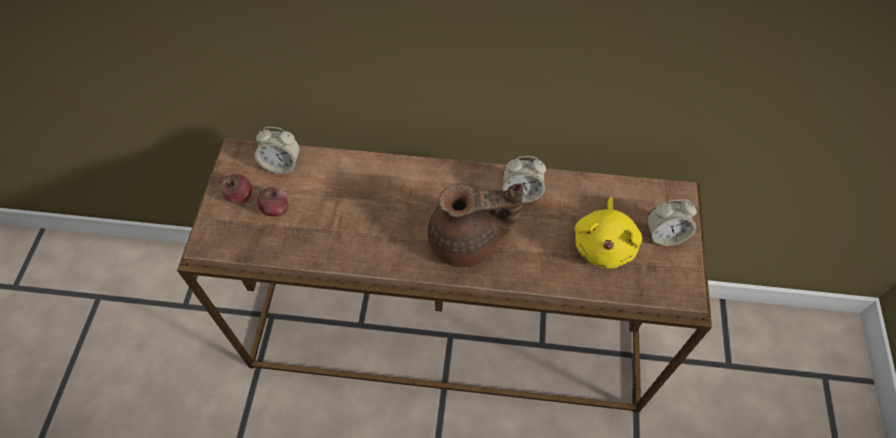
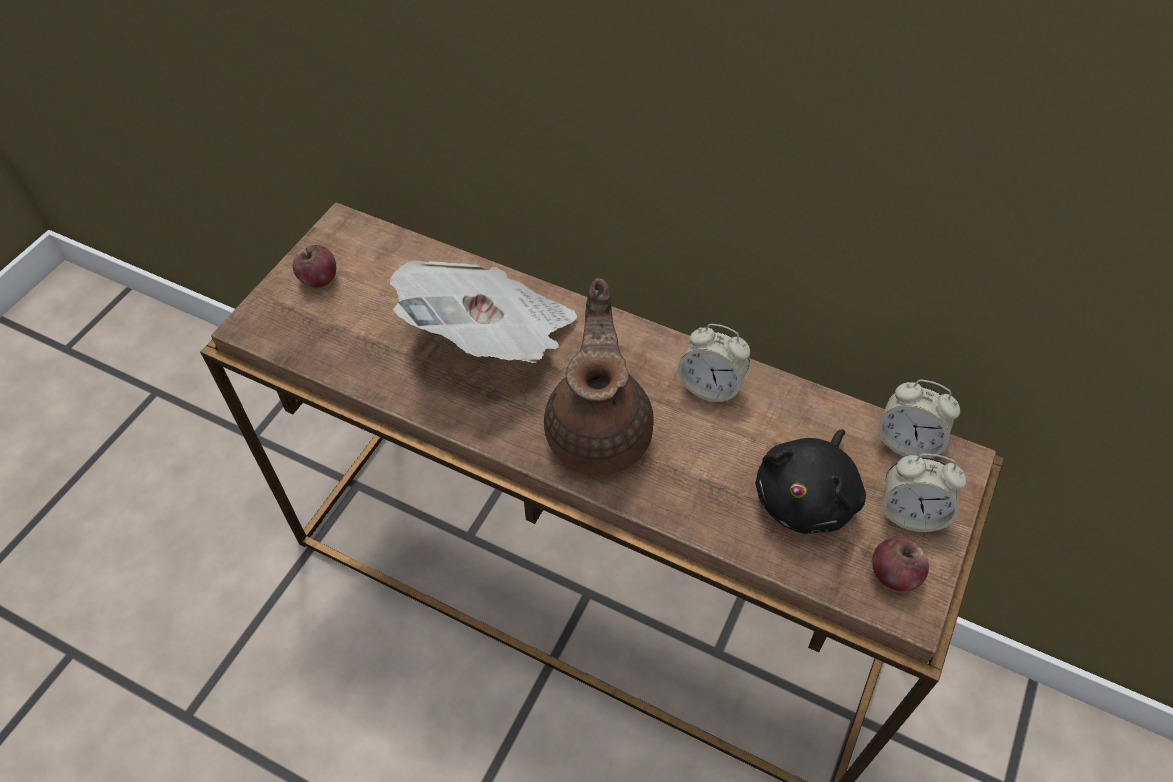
camera: 20 degrees right, 5 degrees down
alarm clock [255,127,300,174] -> alarm clock moved to [878,380,960,458]
apple [257,187,290,216] -> apple moved to [872,537,929,591]
brown teapot [428,183,524,267] -> brown teapot turned 105 degrees counterclockwise [544,278,654,476]
yellow plush toy [575,197,642,269] -> black plush toy [755,429,866,534]
none -> newspaper [390,261,577,363]

